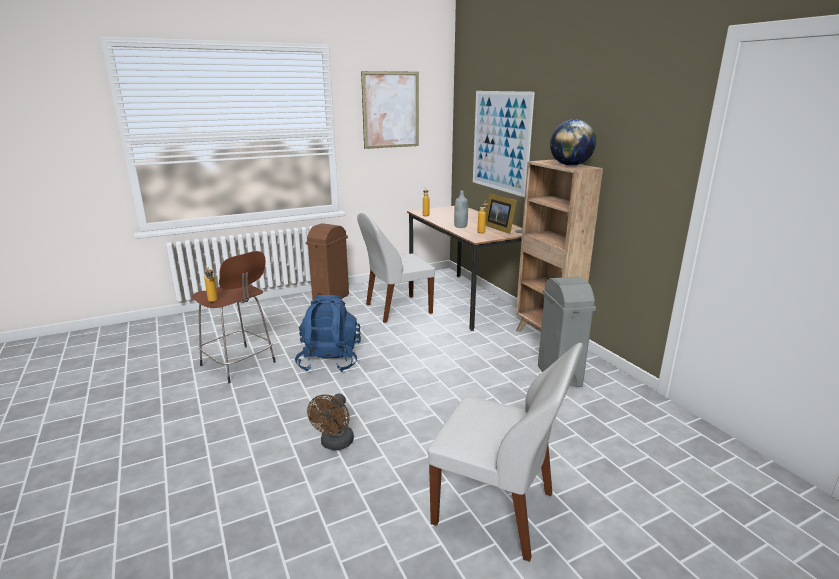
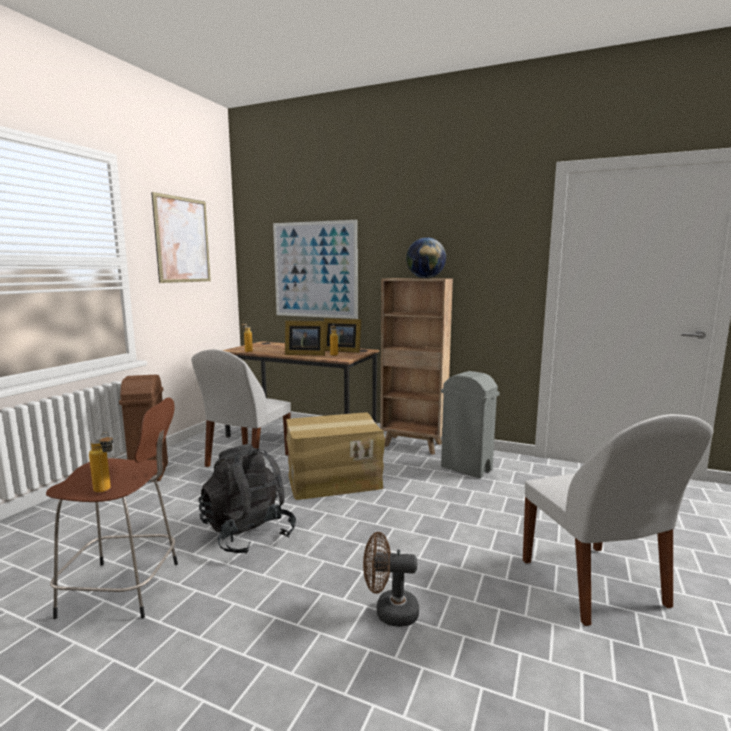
camera: 40 degrees left, 10 degrees down
blue backpack [295,295,361,372] -> black backpack [199,444,296,554]
brown fan [307,394,354,450] -> brown fan turned 120 degrees clockwise [363,532,419,627]
white chair [428,343,583,562] -> white chair turned 90 degrees clockwise [523,414,714,626]
grey bottle [454,191,468,228] -> picture frame [285,321,326,356]
none -> cardboard box [286,412,385,500]

